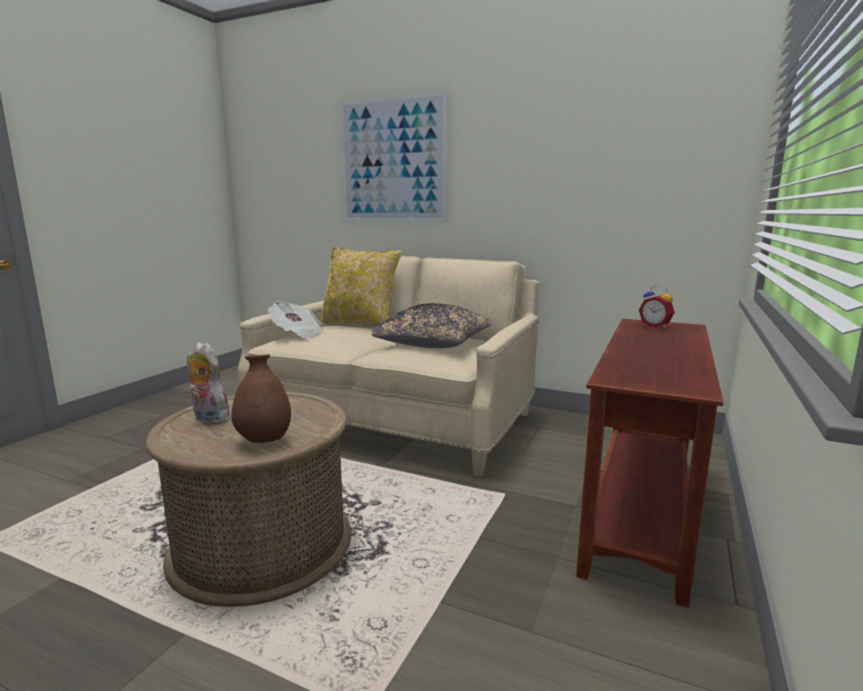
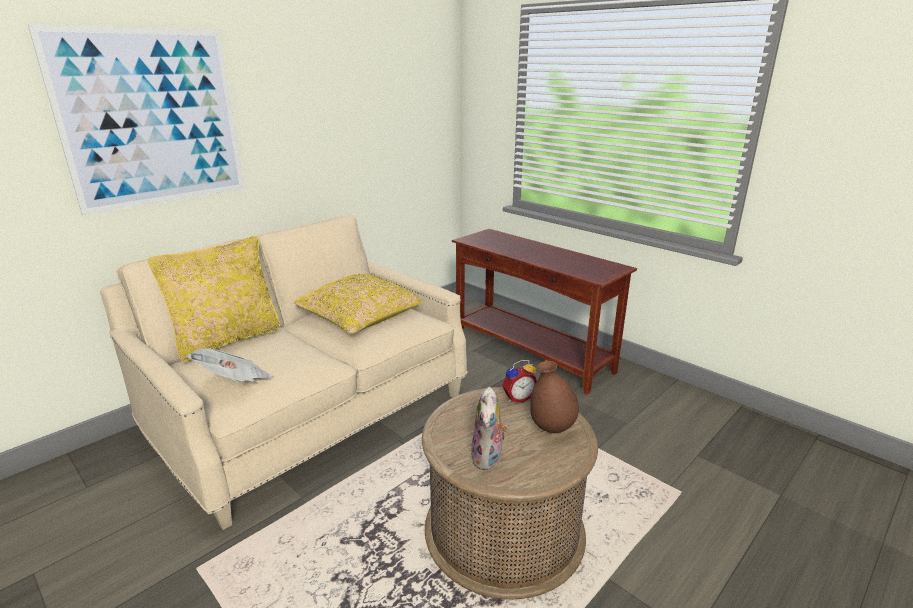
camera: 70 degrees left, 10 degrees up
plush toy [187,342,230,425] -> plush toy turned 45 degrees counterclockwise [471,387,508,470]
grey pillow [372,303,492,348] -> yellow pillow [294,274,422,334]
alarm clock [639,285,675,328] -> alarm clock moved to [502,360,537,403]

